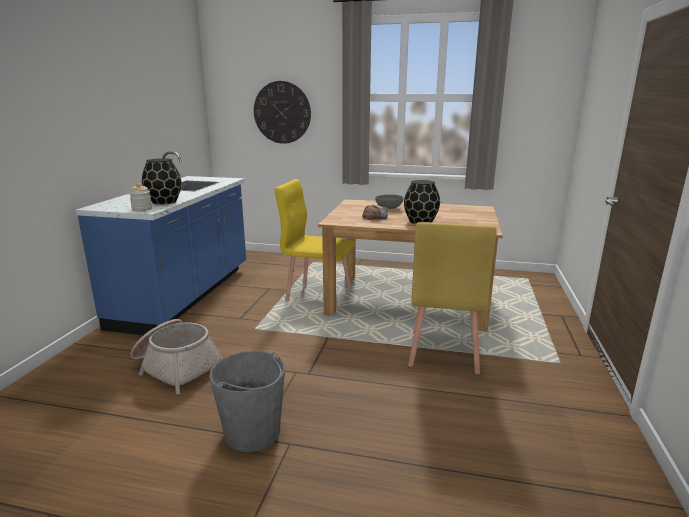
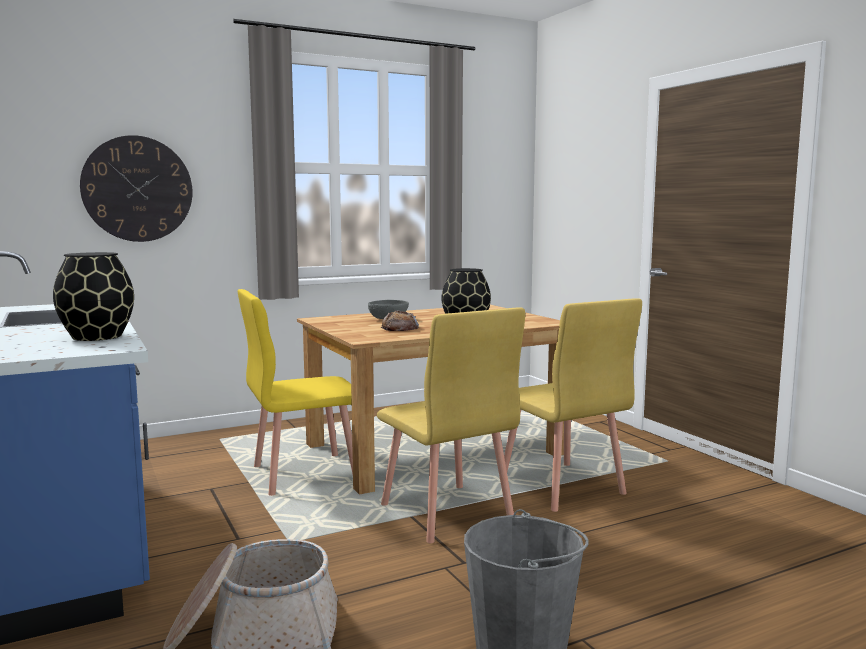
camera: 40 degrees left, 10 degrees down
jar [129,183,152,211] -> none
none -> yellow chair [377,307,525,543]

